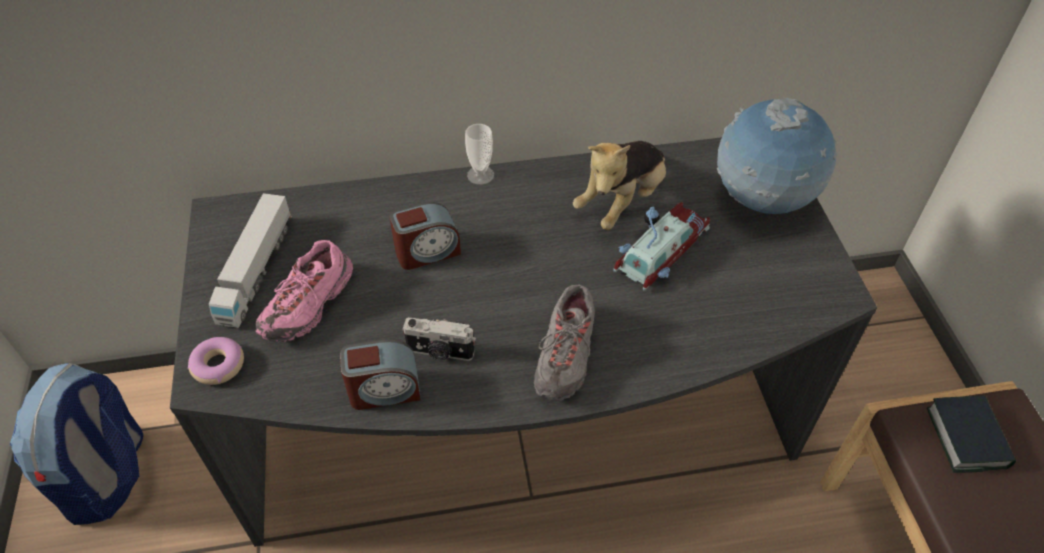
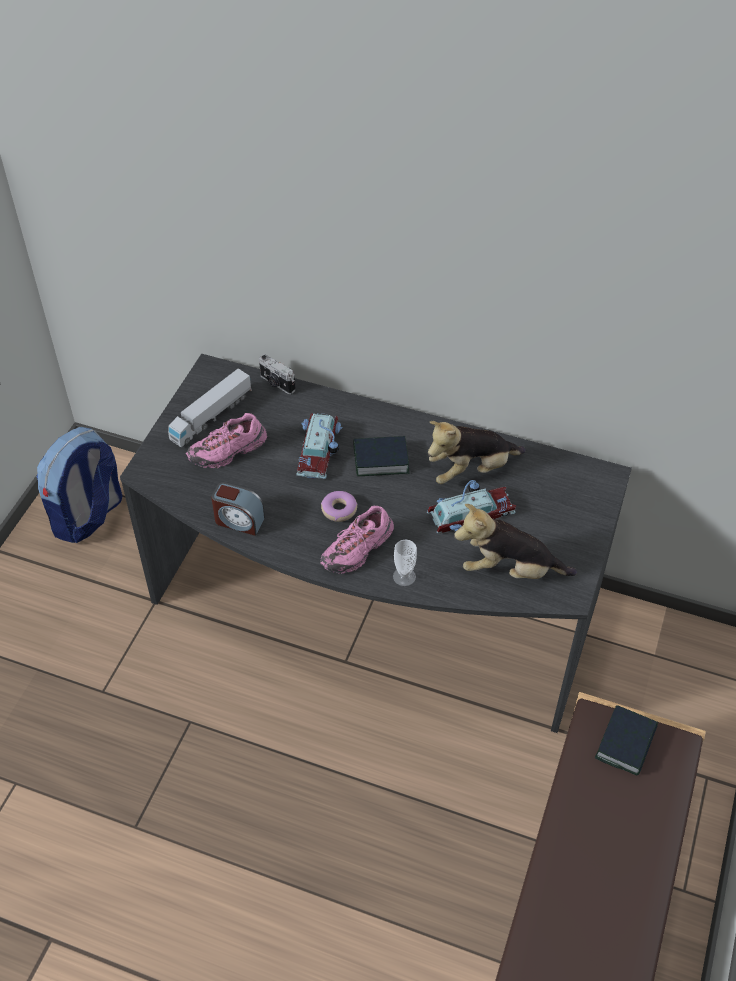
camera: 30 degrees right, 0 degrees up
donut [188,337,244,385] -> donut moved to [321,491,358,522]
alarm clock [389,202,461,270] -> toy car [296,413,343,479]
camera [402,317,476,361] -> camera moved to [259,354,296,394]
cup [465,124,494,185] -> cup moved to [393,539,417,586]
grey shoe [534,284,595,401] -> pink shoe [320,506,394,574]
globe [717,97,837,214] -> none
none -> book [354,436,410,476]
none -> plush toy [454,504,577,579]

